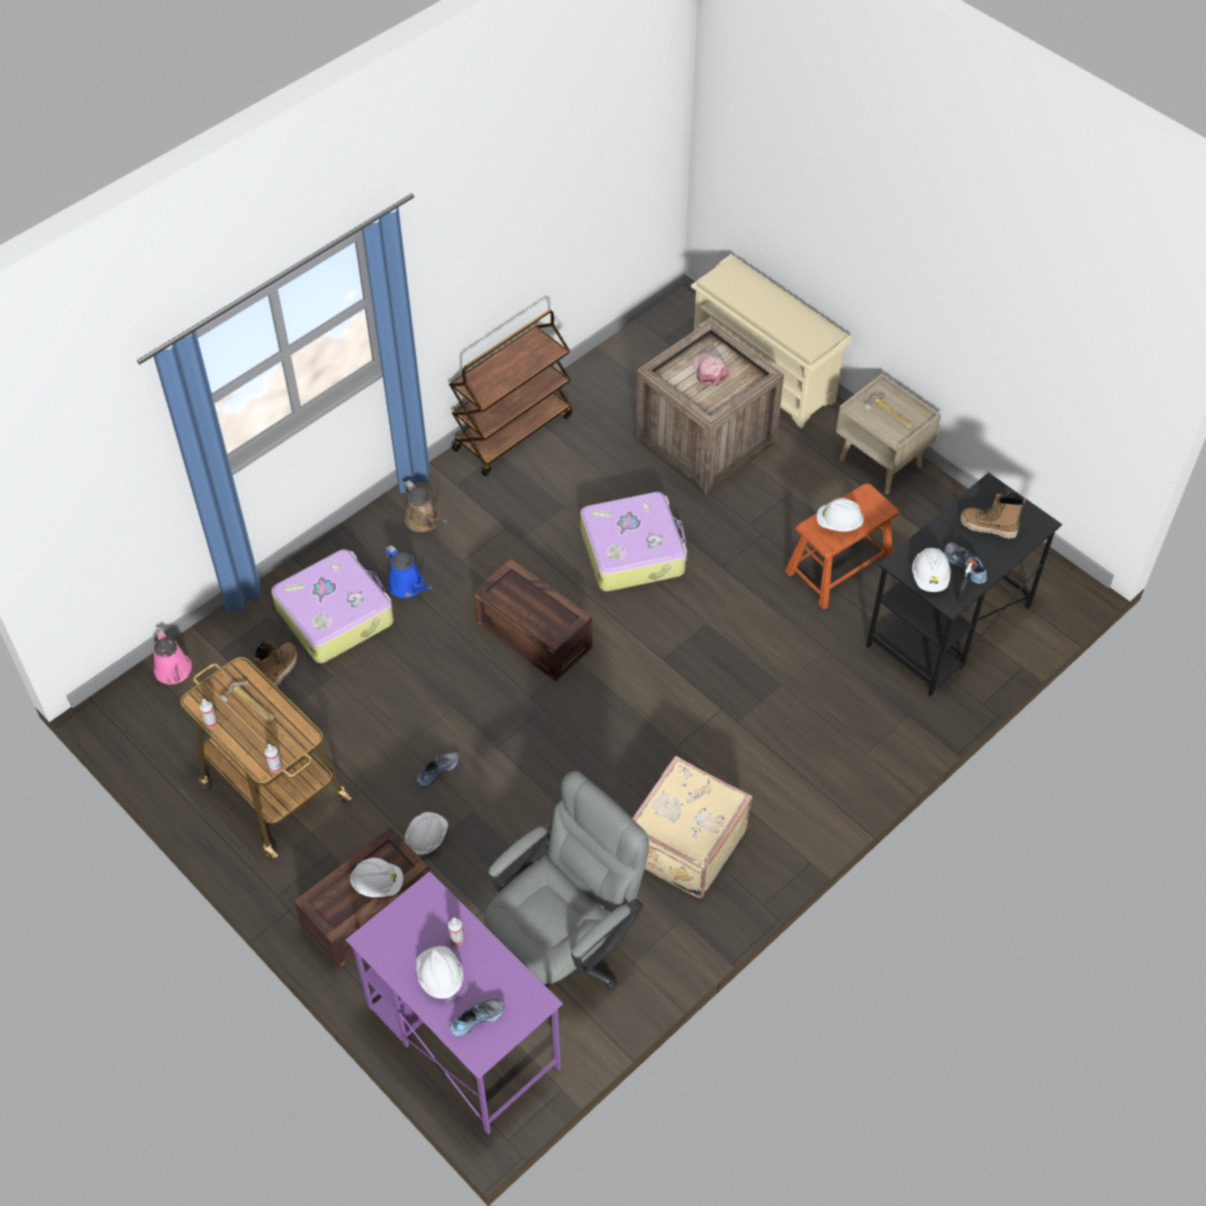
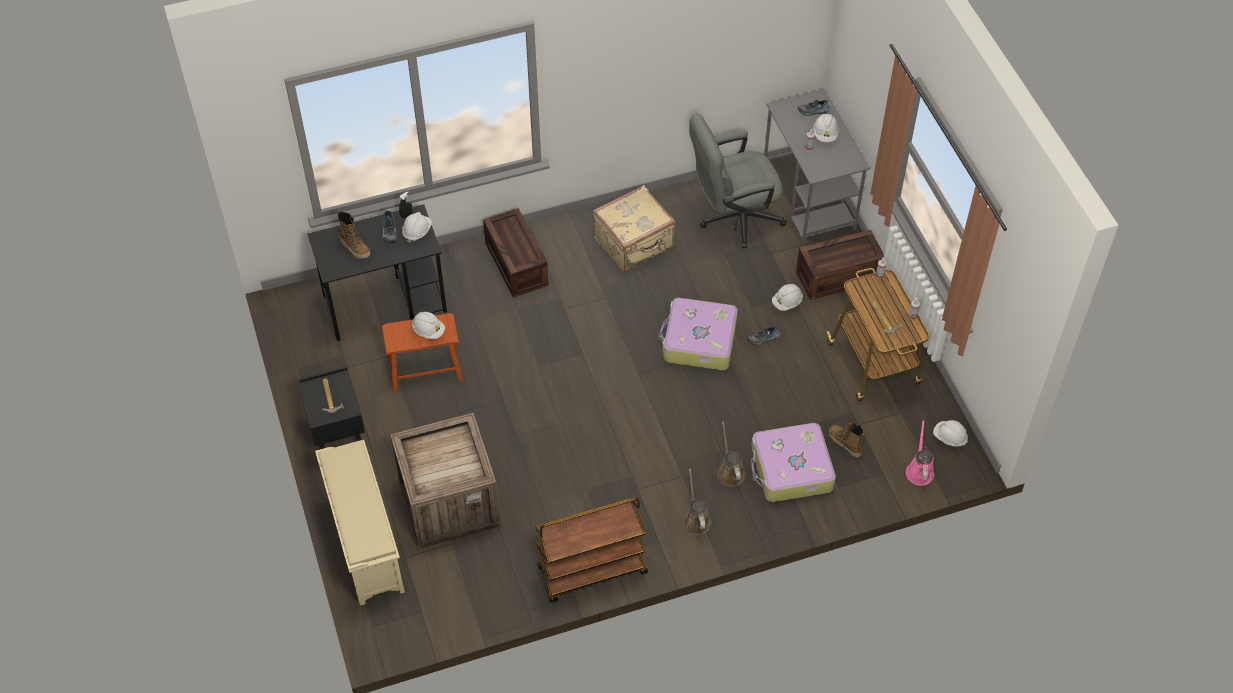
camera: 155 degrees left, 0 degrees up
boot [255,641,297,688] -> boot turned 90 degrees clockwise [828,423,864,458]
purple desk [346,871,563,1134] -> grey desk [764,89,870,244]
white hard hat [350,858,403,897] -> white hard hat moved to [933,420,968,446]
blue watering can [385,545,432,598] -> brown watering can [717,422,745,487]
crate [473,559,592,681] -> crate moved to [483,208,549,298]
suitcase [580,492,687,591] -> suitcase moved to [659,298,738,370]
pink cap [692,353,729,386] -> none
beige nightstand [836,374,941,494] -> black nightstand [297,366,365,449]

